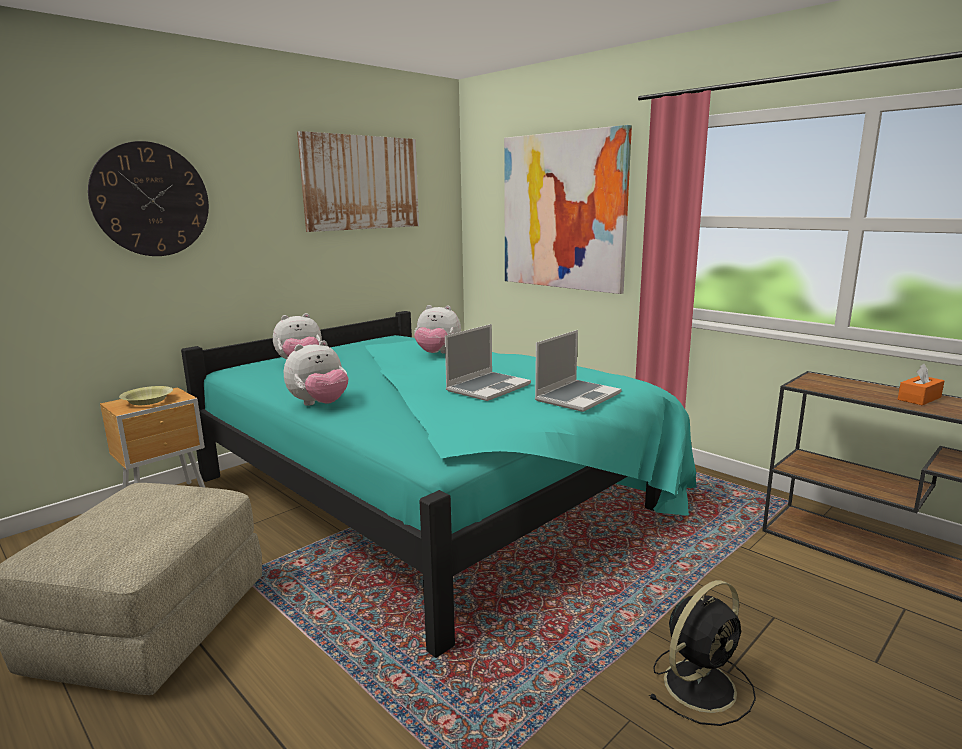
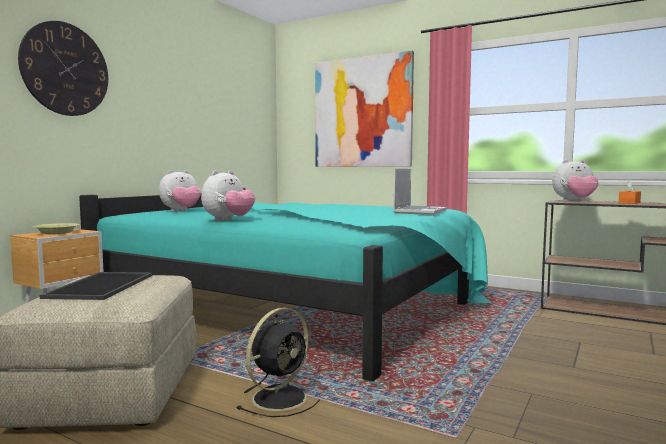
camera: 15 degrees left, 10 degrees down
picture [297,131,419,232] -> none
plush toy [414,305,461,354] -> plush toy moved to [552,160,599,202]
laptop [445,324,531,401] -> none
black fan [649,580,756,726] -> black fan moved to [237,308,320,417]
none -> tray [40,272,152,300]

